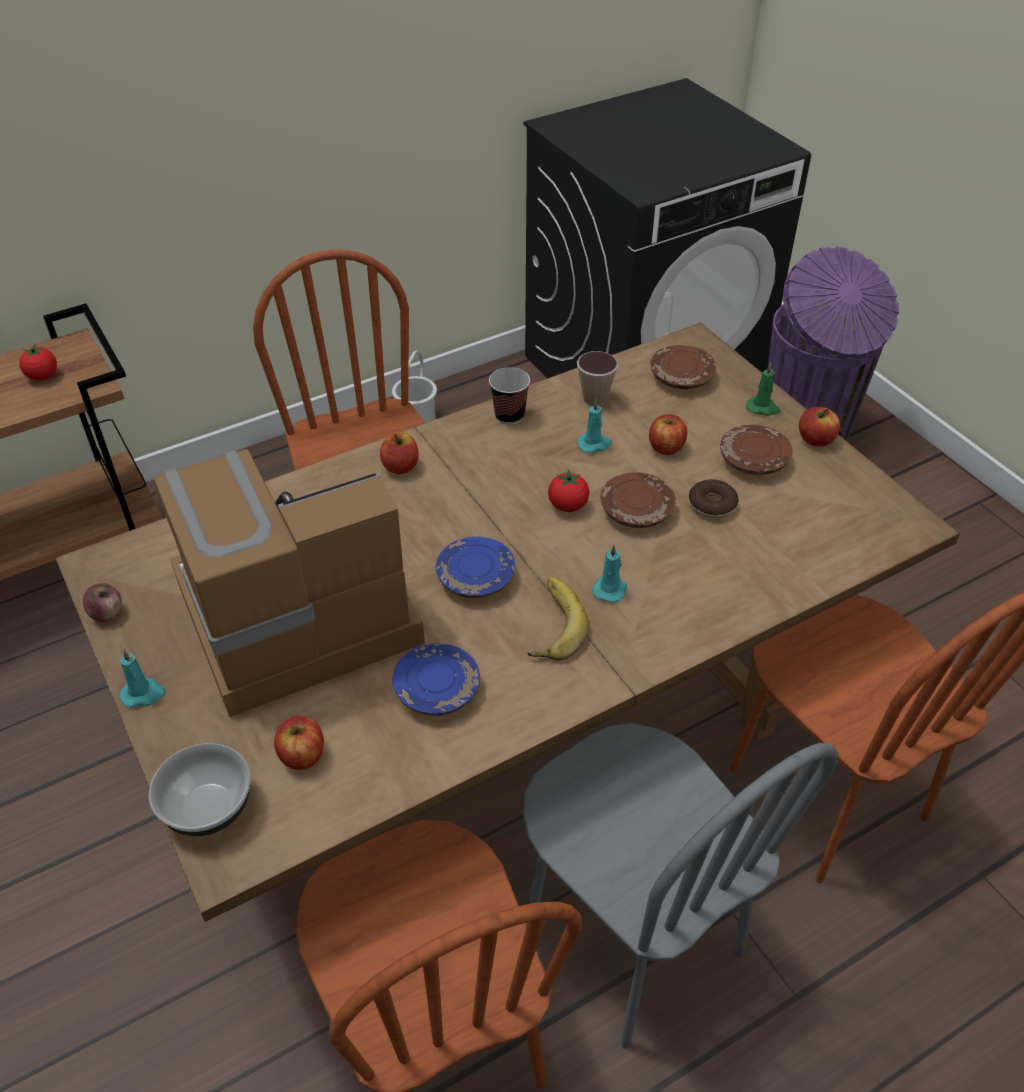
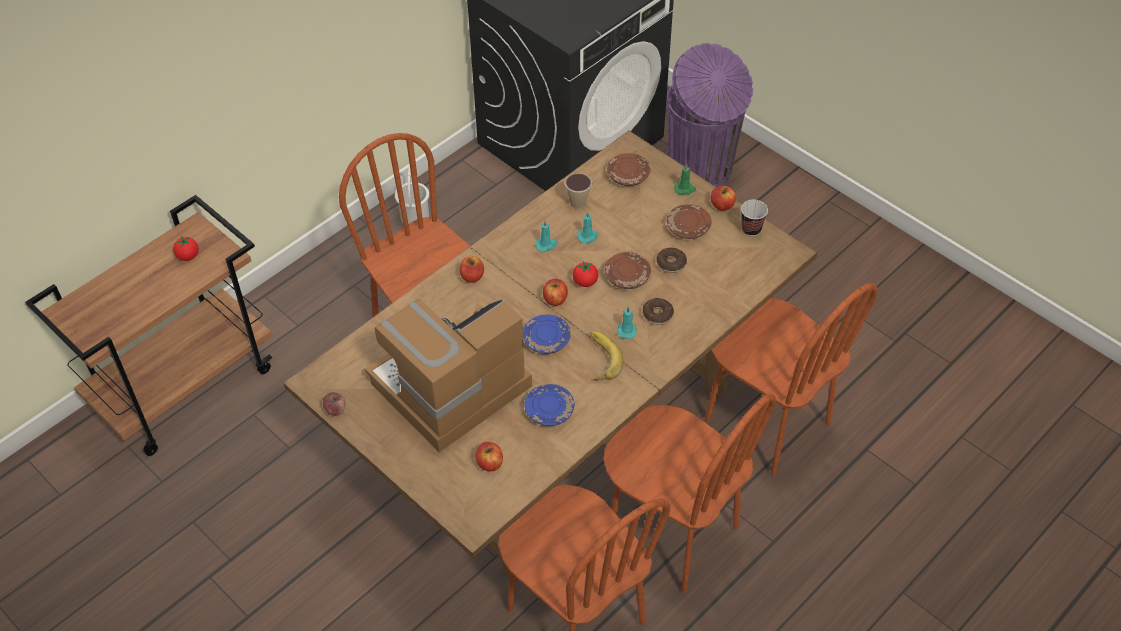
camera: 15 degrees left, 5 degrees up
turquoise candle [120,649,166,708] -> turquoise candle moved to [535,220,558,252]
bowl [149,743,251,836] -> none
cup [489,367,530,425] -> cup moved to [741,200,768,236]
grey chair [523,723,838,1049] -> brown chair [603,393,776,593]
apple [649,414,687,455] -> apple moved to [543,279,568,306]
none -> donut [643,298,674,325]

